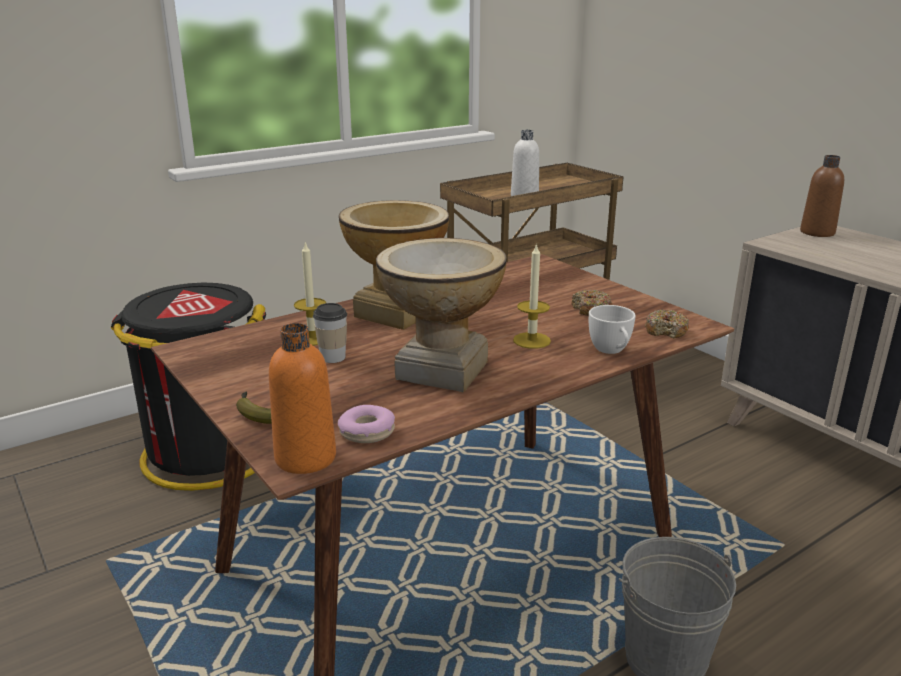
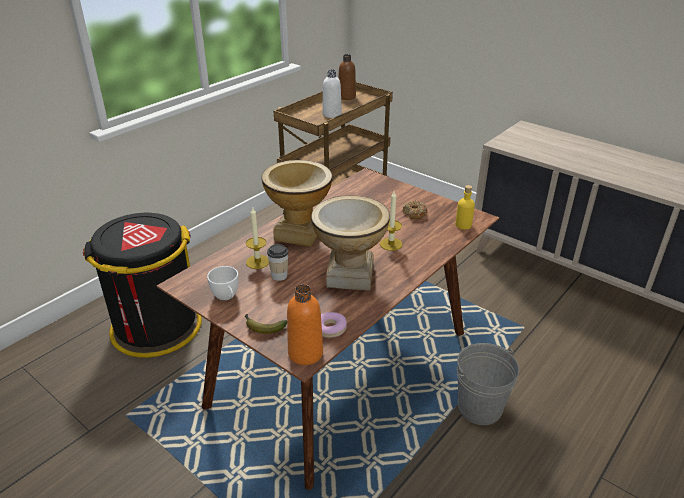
camera: 15 degrees left, 10 degrees up
white cup [589,305,636,354] -> white cup moved to [207,266,239,300]
donut [645,309,689,338] -> yellow bottle [455,185,475,230]
brown bottle [800,155,844,237] -> brown bottle moved to [338,54,356,100]

